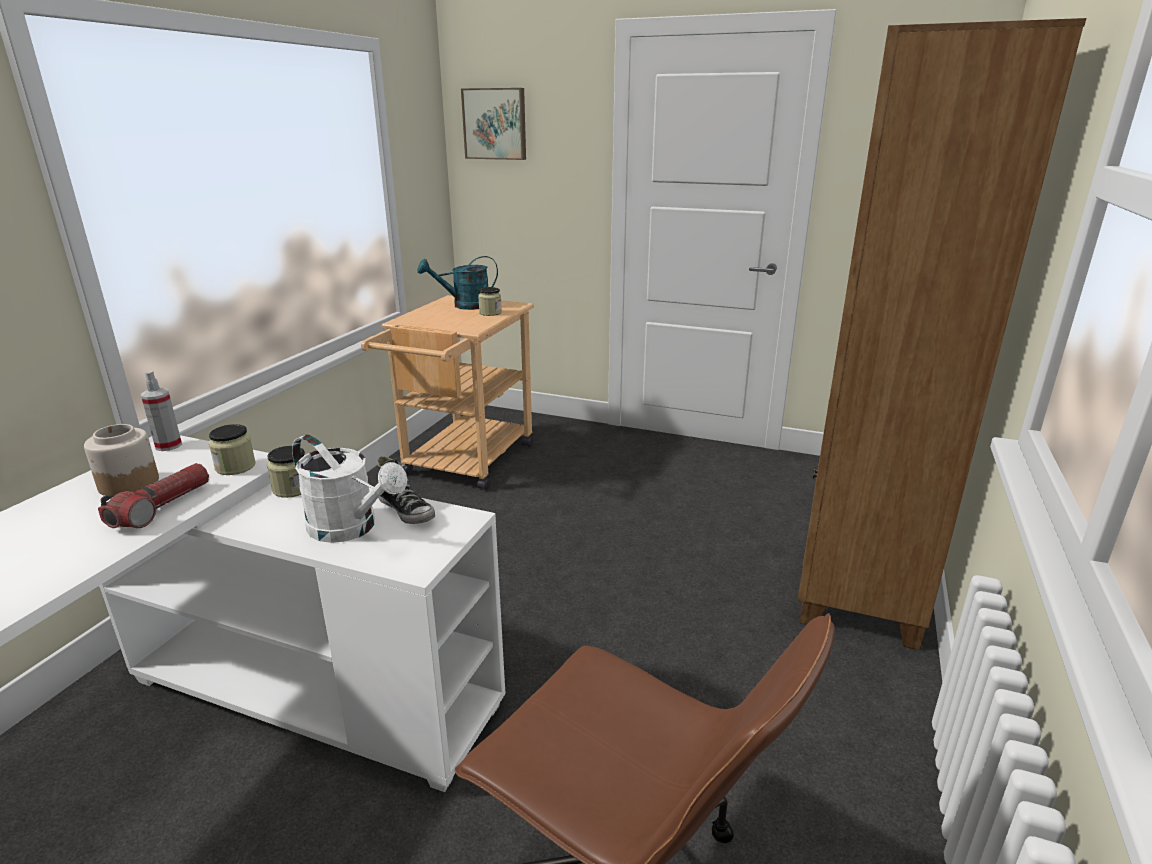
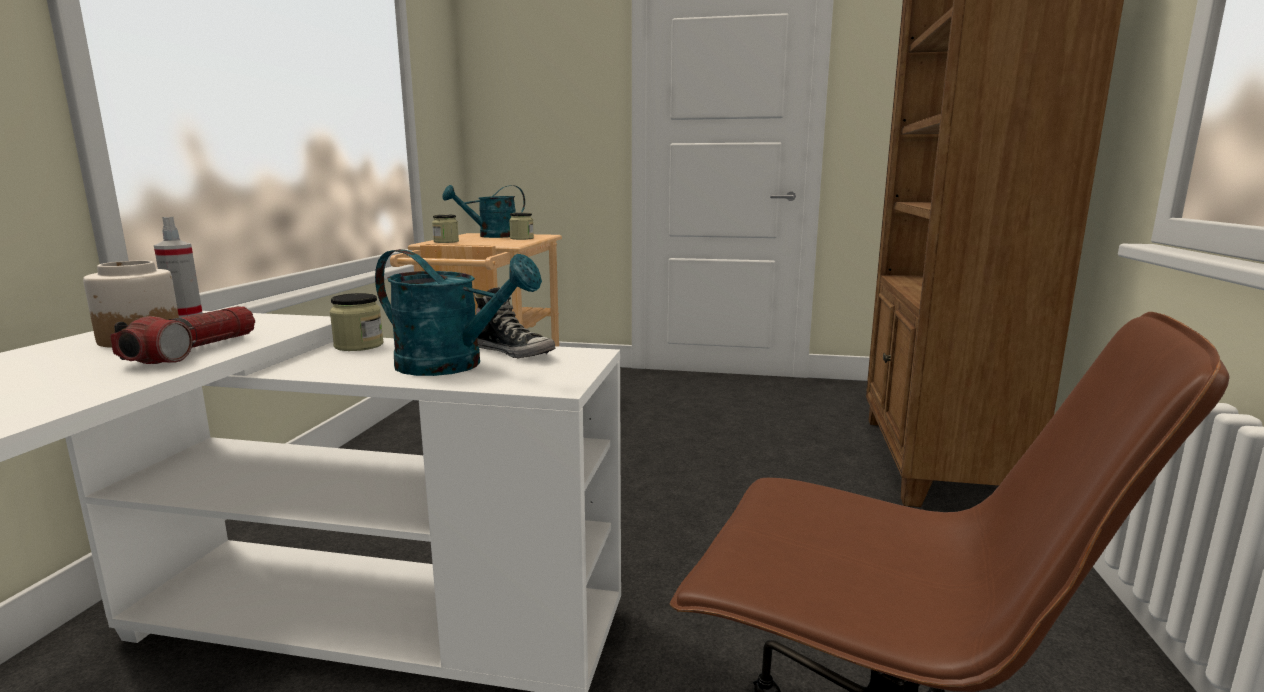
camera: 10 degrees left, 10 degrees down
jar [209,424,256,475] -> jar moved to [432,214,459,243]
white watering can [292,435,407,543] -> turquoise watering can [375,249,542,376]
picture [461,88,526,160] -> none

